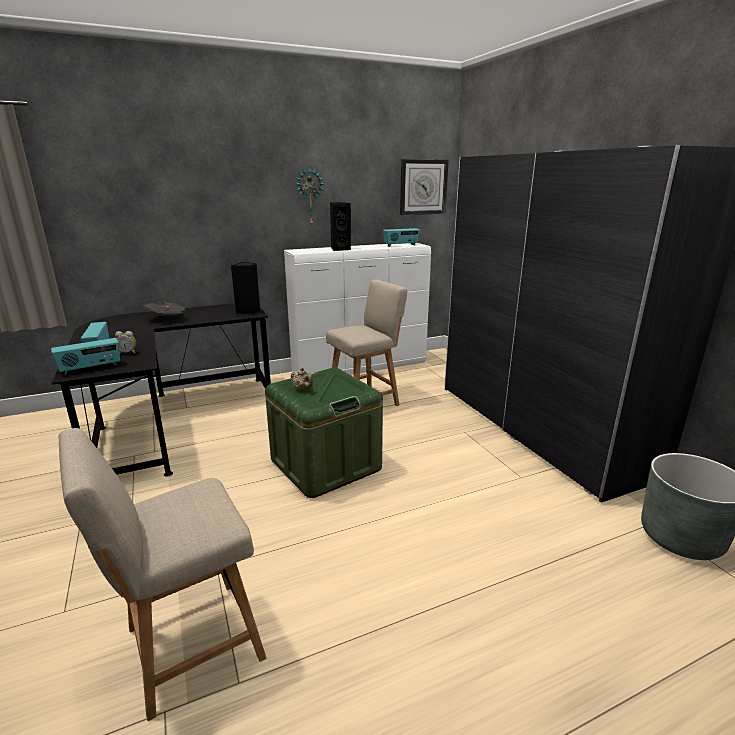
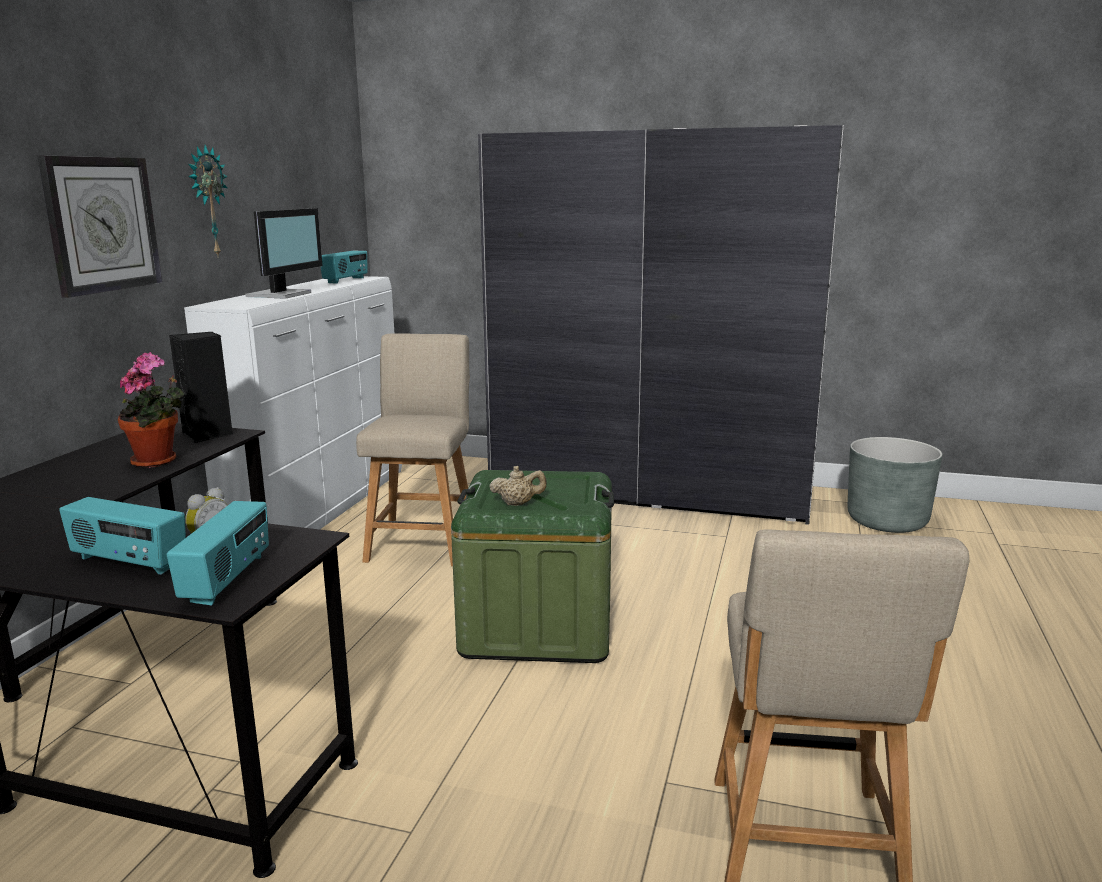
camera: 50 degrees left, 5 degrees down
newspaper [143,301,185,314] -> none
black speaker [330,202,351,251] -> monitor [245,208,323,299]
wall clock [400,159,449,215] -> wall clock moved to [37,156,162,298]
none -> potted plant [118,352,184,468]

